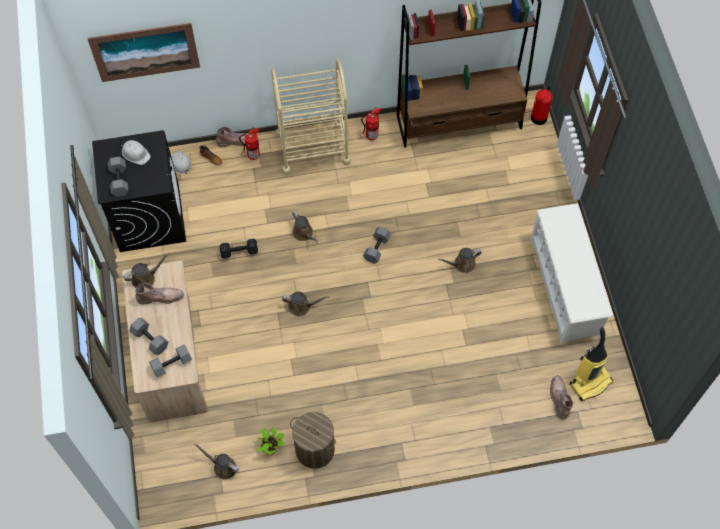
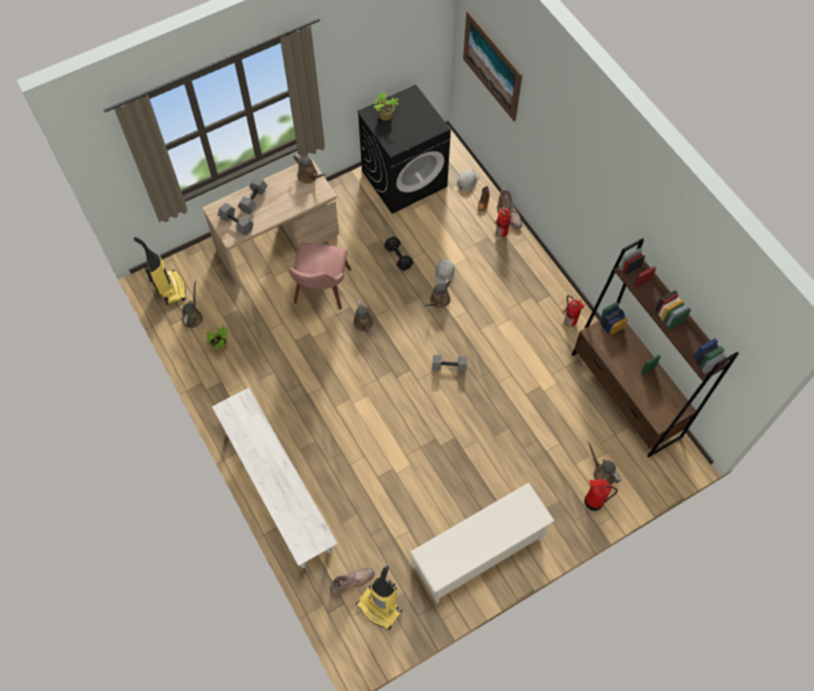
camera: 70 degrees right, 0 degrees up
grey dumbbell [108,157,128,197] -> potted plant [374,92,399,121]
white hard hat [121,140,151,165] -> white hard hat moved to [435,258,455,283]
brown boot [135,283,184,304] -> none
beige cart [271,59,351,175] -> none
laundry basket [290,412,336,469] -> none
brown watering can [438,248,482,273] -> brown watering can moved to [587,441,621,485]
fire extinguisher [531,86,553,125] -> fire extinguisher moved to [584,479,618,511]
none -> vacuum cleaner [134,237,186,305]
none -> white bench [212,388,338,569]
none -> pink chair [289,243,351,310]

